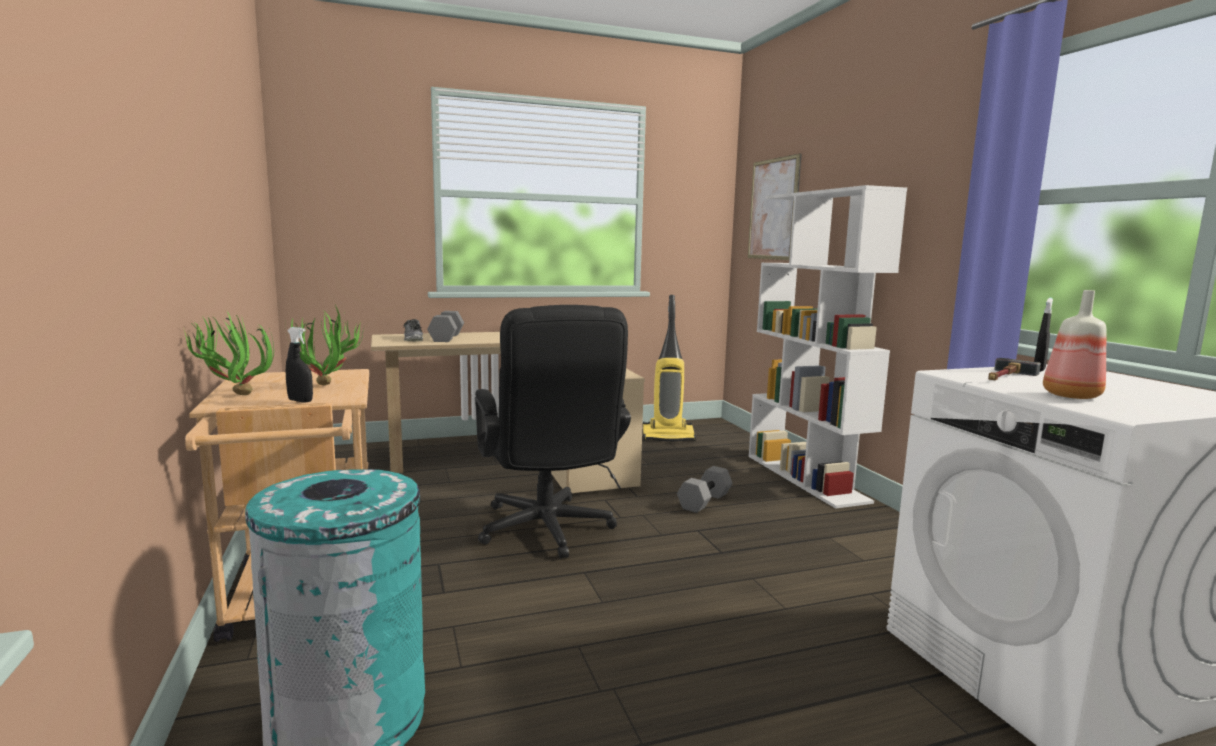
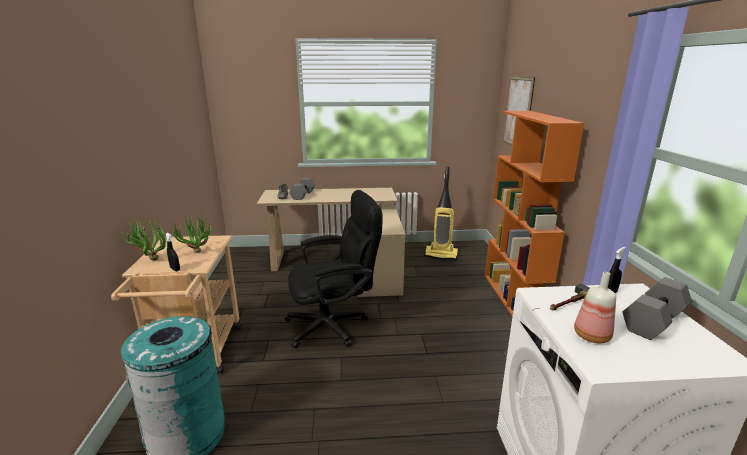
camera: 15 degrees right, 10 degrees up
black office chair [475,305,631,558] -> black office chair turned 105 degrees counterclockwise [285,190,383,348]
grey dumbbell [677,466,733,513] -> grey dumbbell moved to [622,277,692,340]
white bookcase [749,185,907,509] -> orange bookcase [485,111,585,317]

